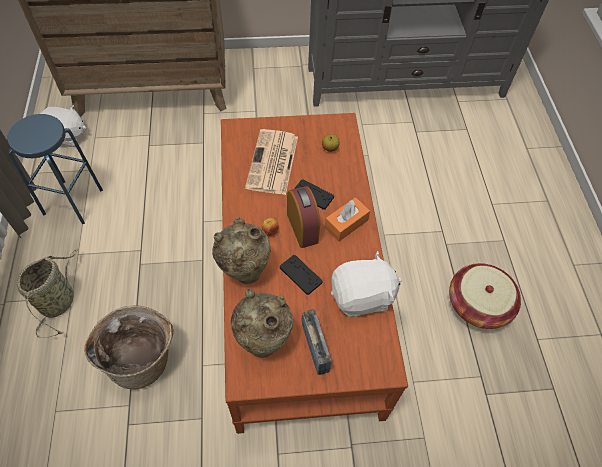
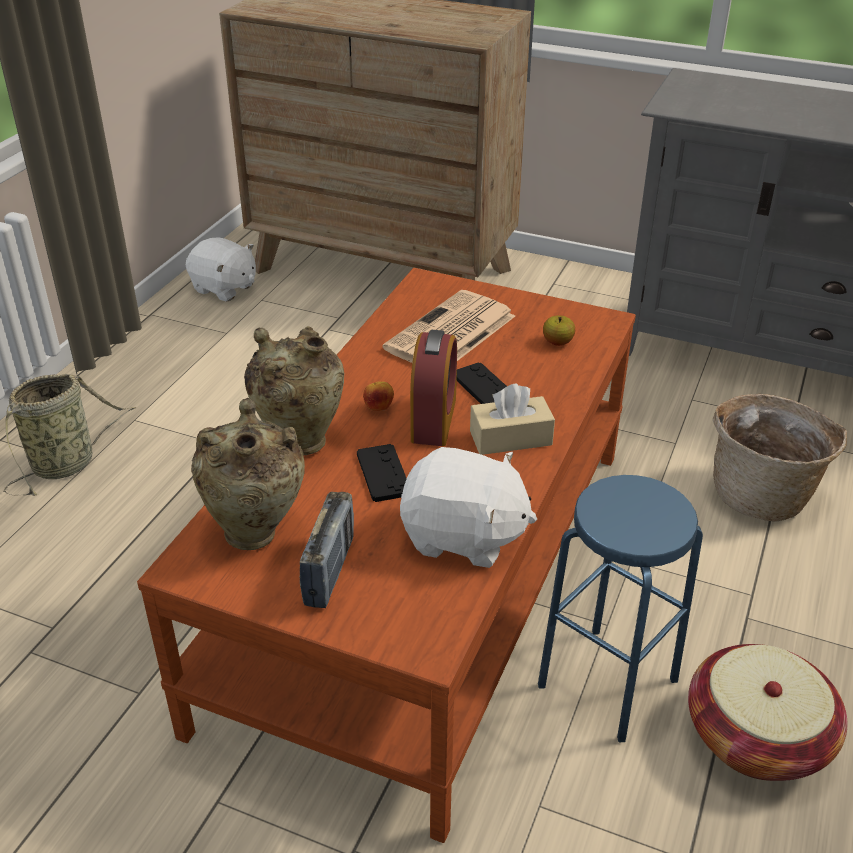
camera: 30 degrees right, 20 degrees down
blue stool [7,114,103,224] -> blue stool moved to [538,475,703,742]
basket [84,305,174,390] -> basket moved to [713,394,847,521]
orange tissue box [325,197,370,242] -> beige tissue box [470,384,555,455]

